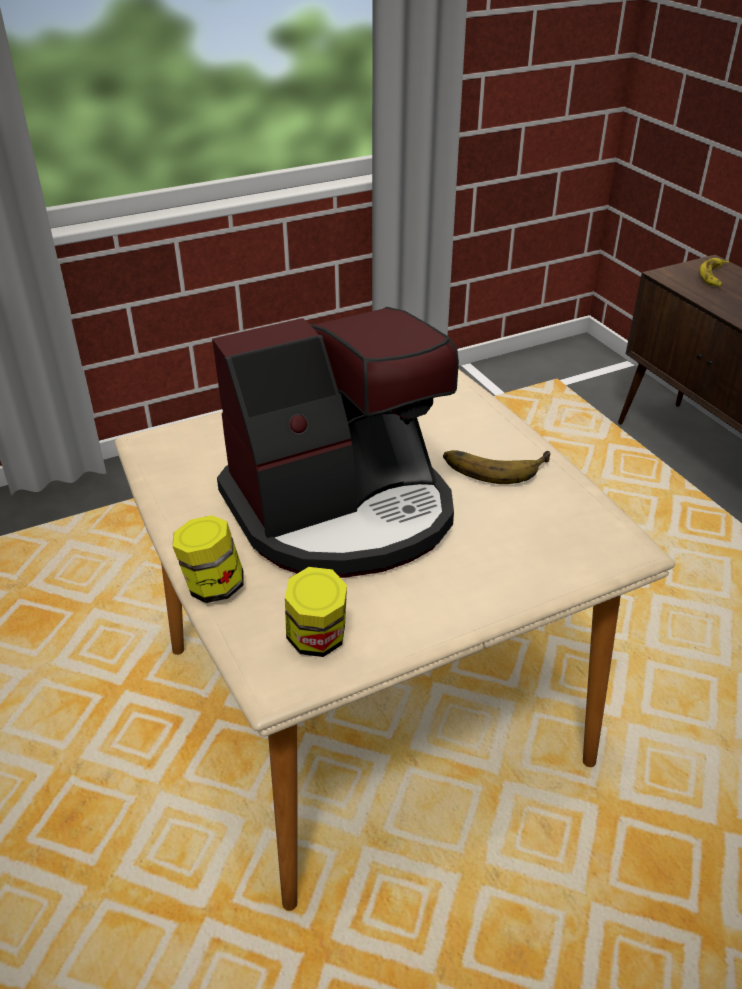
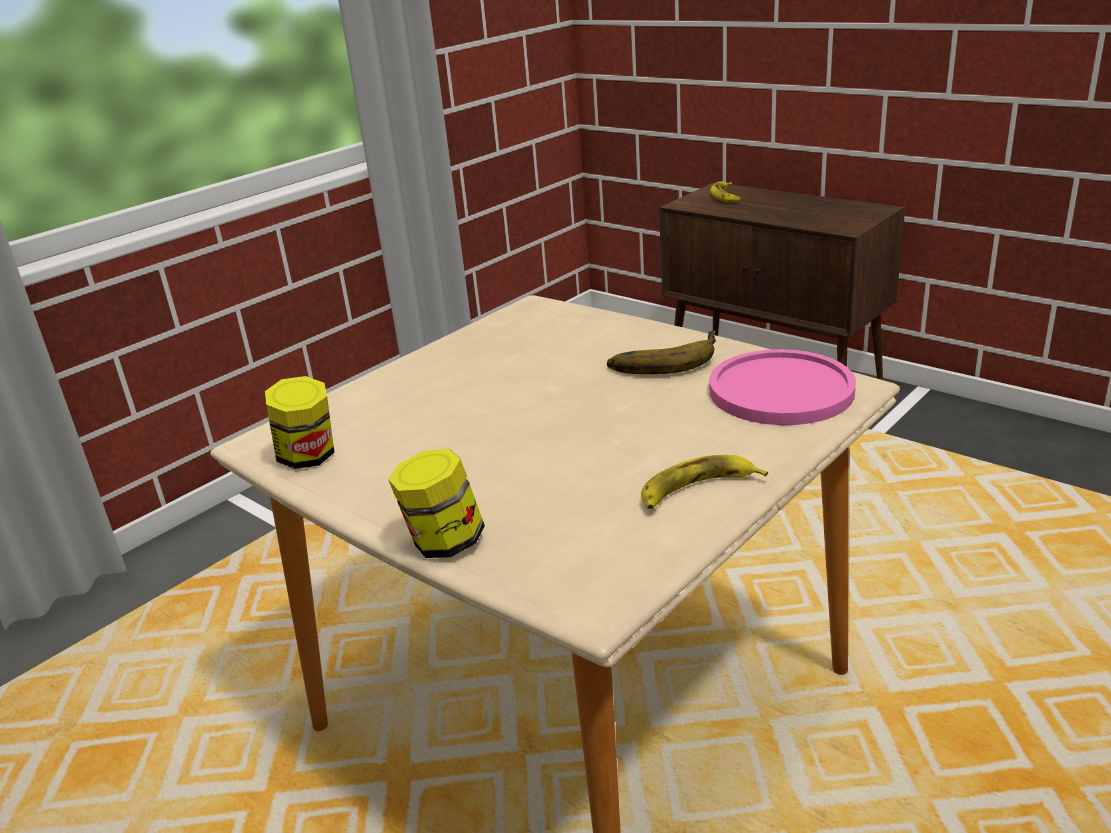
camera: 20 degrees left, 10 degrees down
coffee machine [212,307,459,578] -> none
jar [285,567,347,657] -> jar moved to [265,376,335,469]
none -> banana [641,455,768,509]
none -> pink plate [709,349,856,425]

